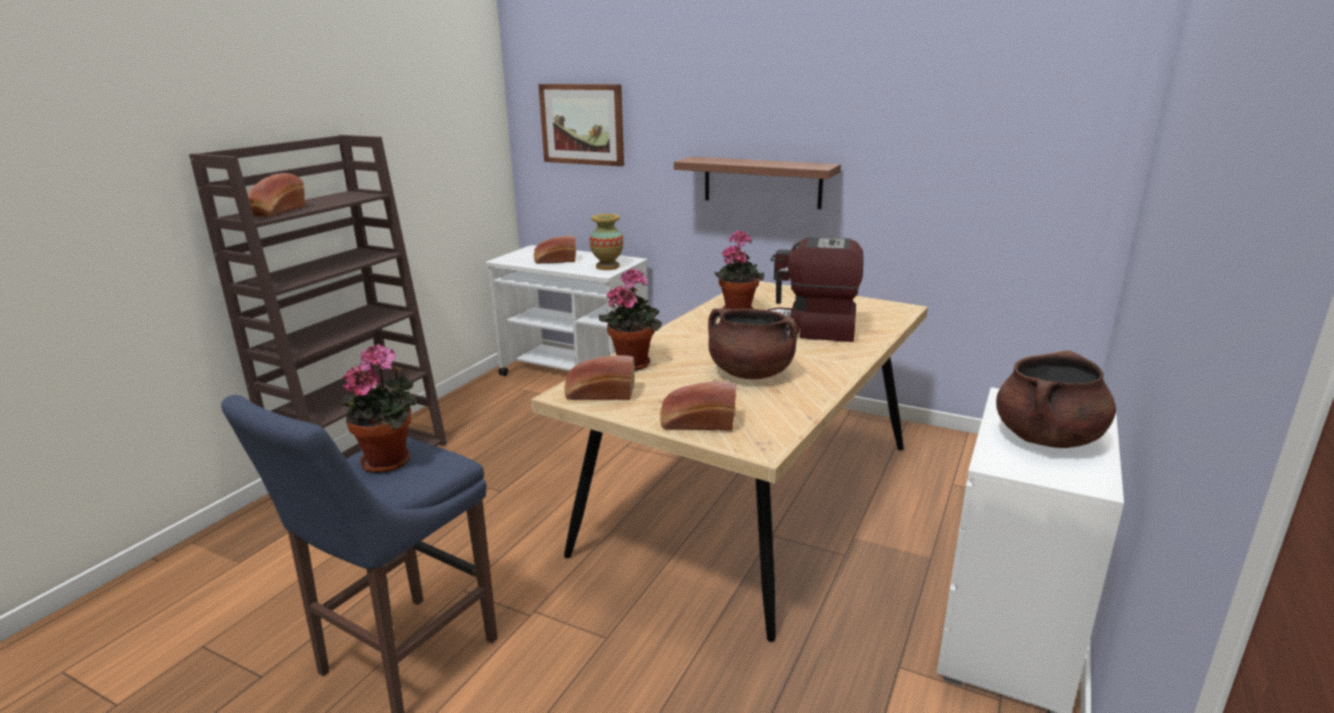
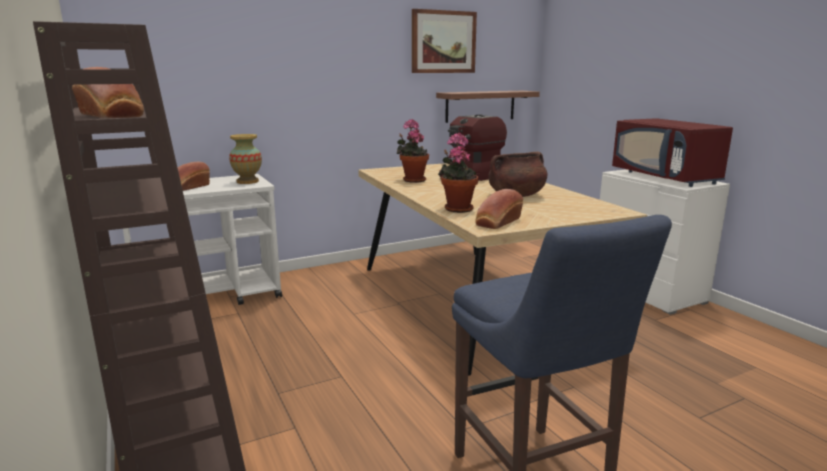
camera: 55 degrees left, 5 degrees down
potted plant [341,344,417,473] -> none
picture [538,84,624,166] -> picture moved to [412,9,477,73]
bread [660,381,736,431] -> none
shelf [674,157,841,209] -> shelf moved to [436,91,540,123]
brown cooking pot [996,351,1116,448] -> red microwave [612,118,733,187]

